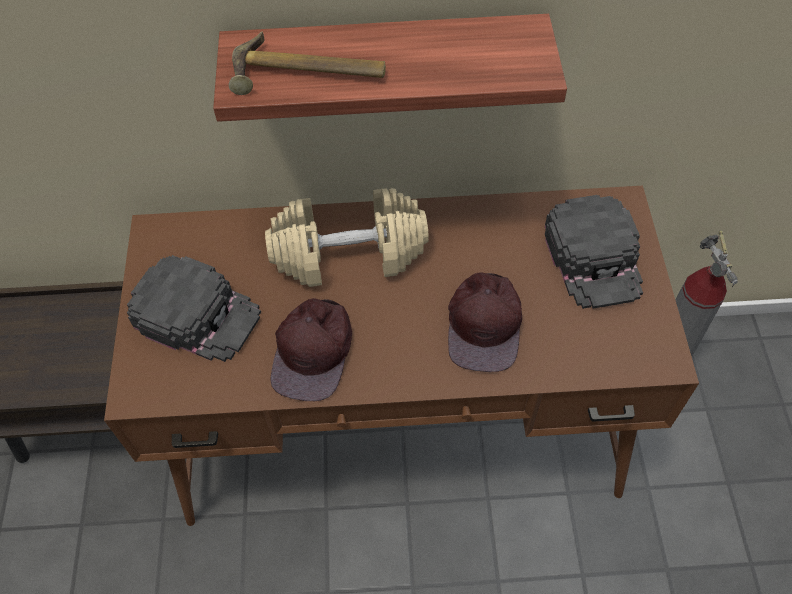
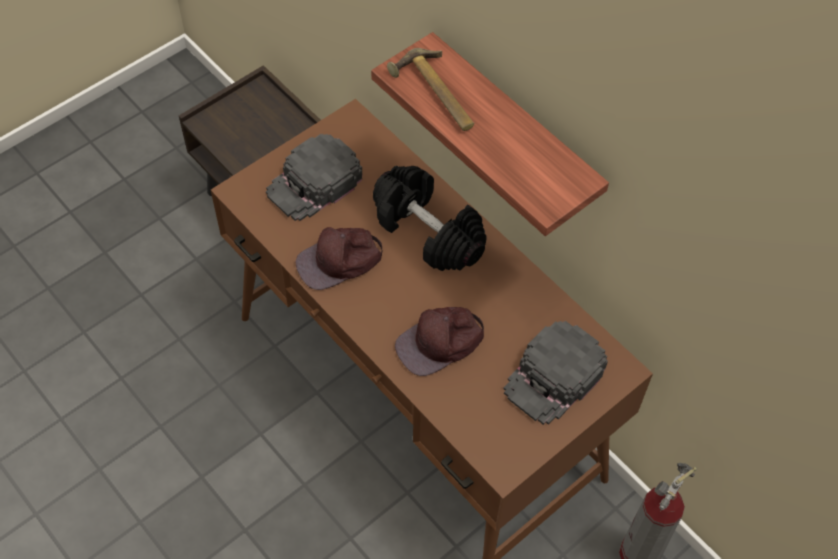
camera: 50 degrees right, 0 degrees up
black cap [127,255,261,362] -> black cap turned 60 degrees clockwise [266,134,363,221]
beige dumbbell [265,188,429,287] -> black dumbbell [373,166,487,271]

